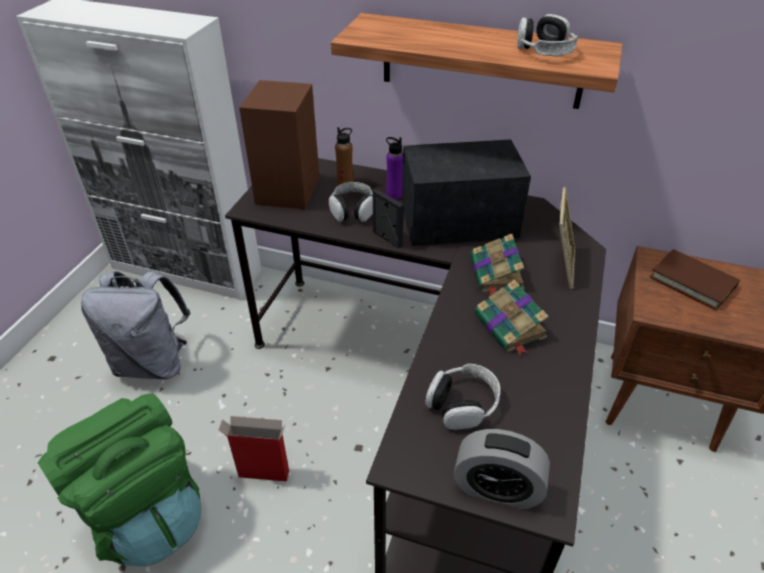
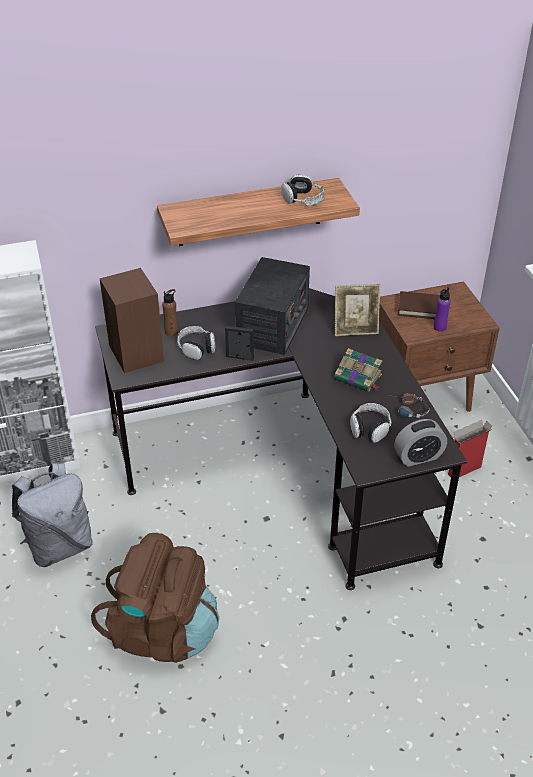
camera: 35 degrees left, 0 degrees up
green backpack [38,394,201,566] -> brown backpack [91,533,219,663]
cardboard box [219,416,289,482] -> cardboard box moved to [448,420,492,477]
purple bottle [386,137,403,199] -> purple bottle moved to [434,287,451,332]
radio [402,139,531,246] -> radio turned 150 degrees clockwise [235,257,310,355]
book [470,234,525,296] -> none
picture frame [559,187,575,289] -> picture frame turned 105 degrees clockwise [335,284,380,336]
none -> headphones [388,393,430,418]

